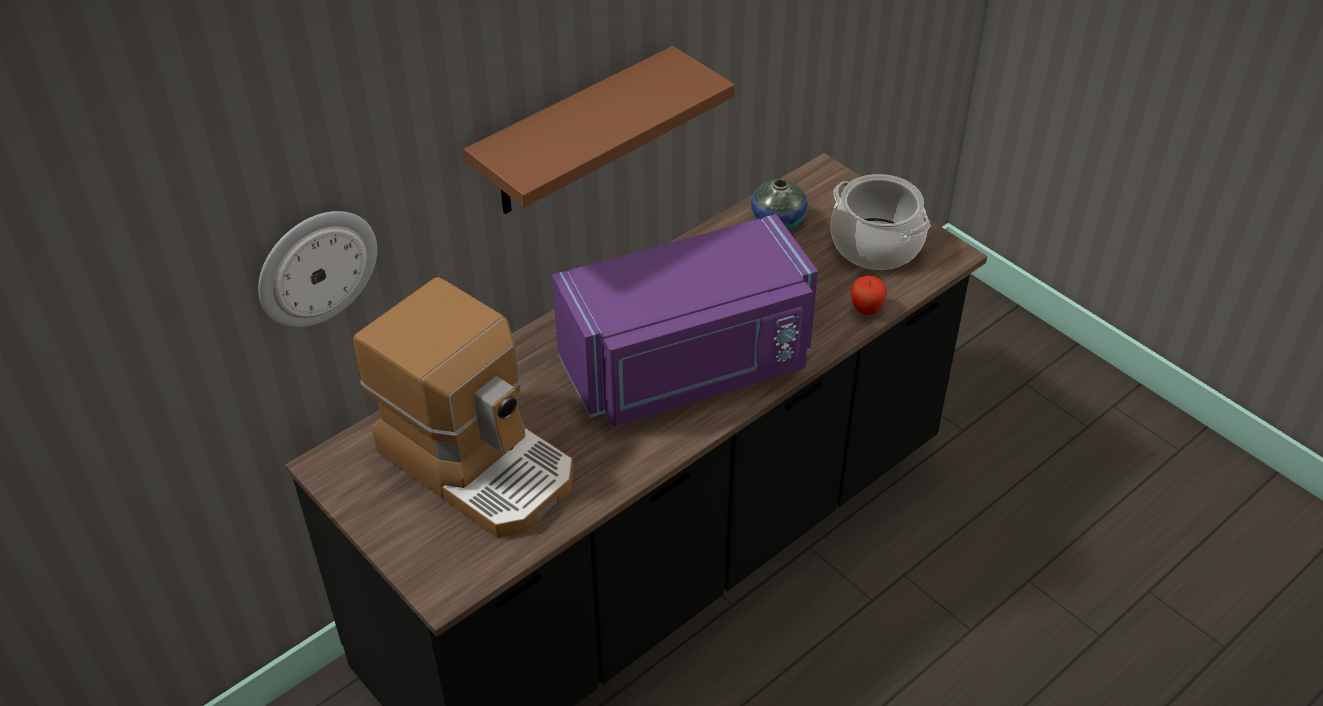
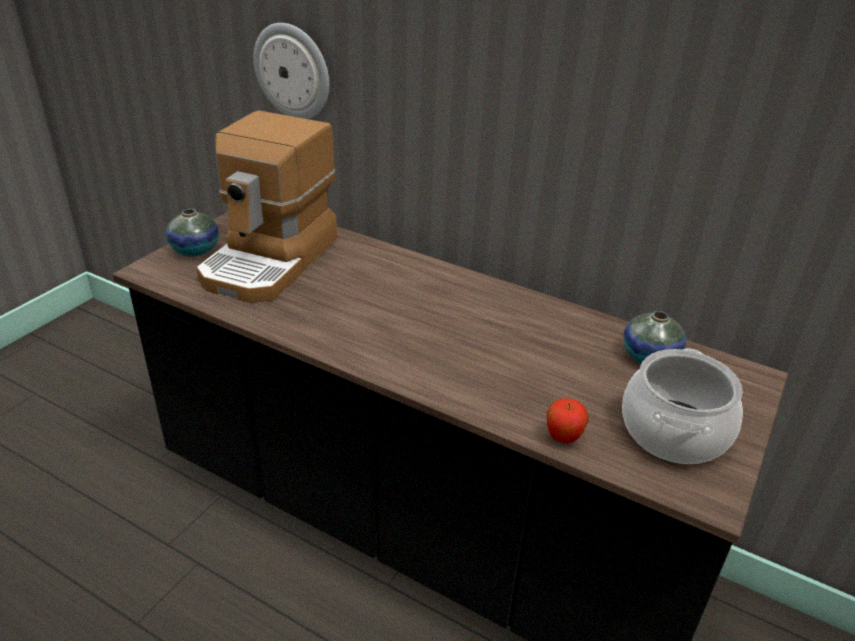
camera: 70 degrees right, 10 degrees down
brown shelf [464,46,735,214] -> none
purple microwave [552,214,818,426] -> none
none -> vase [166,209,219,257]

